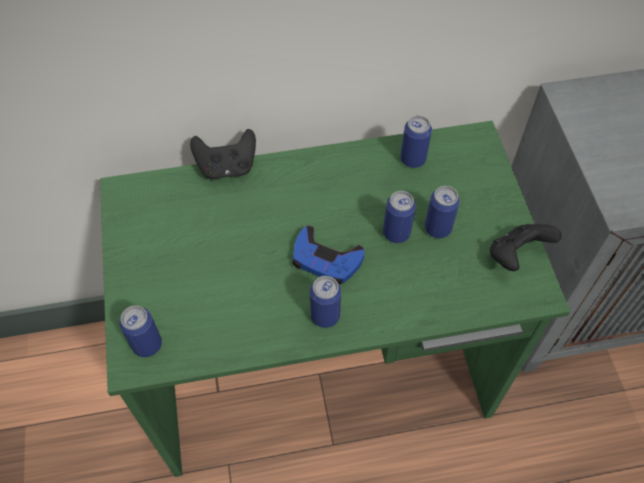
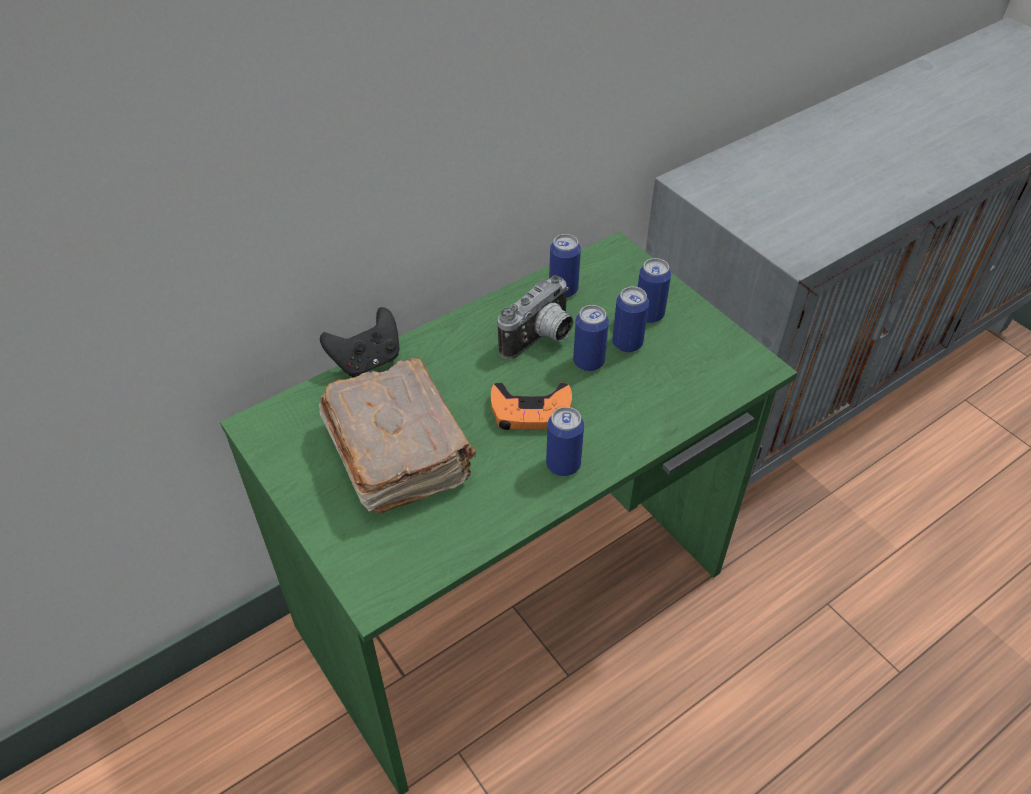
camera: 25 degrees left, 10 degrees down
can [119,305,162,357] -> can moved to [638,258,671,323]
blue game controller [292,226,364,284] -> orange game controller [491,383,572,430]
black game controller [490,224,562,271] -> none
none -> brown book [319,358,476,513]
none -> camera [498,275,574,359]

